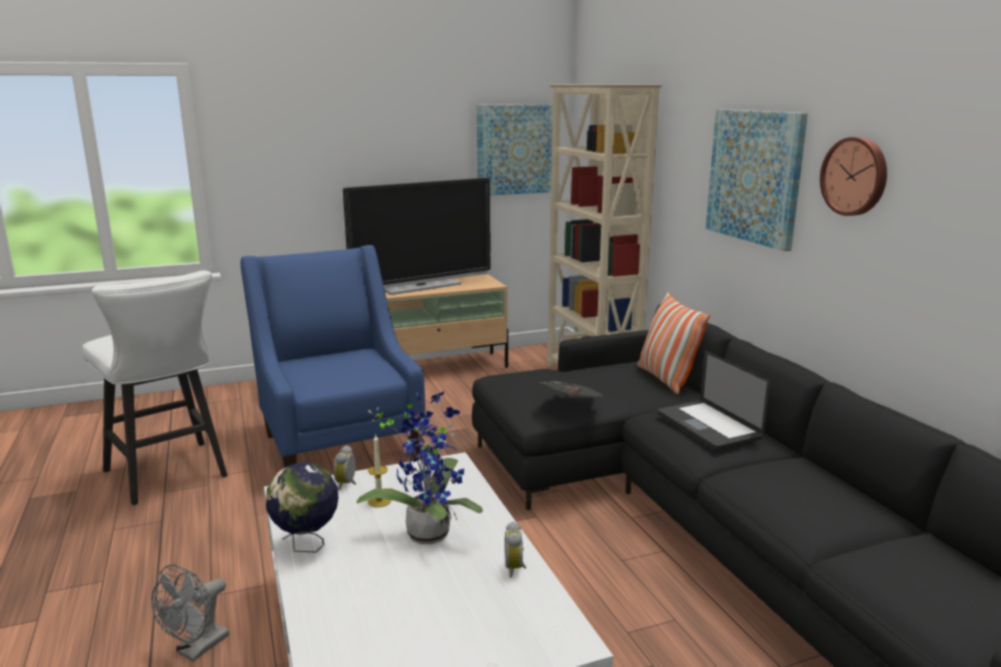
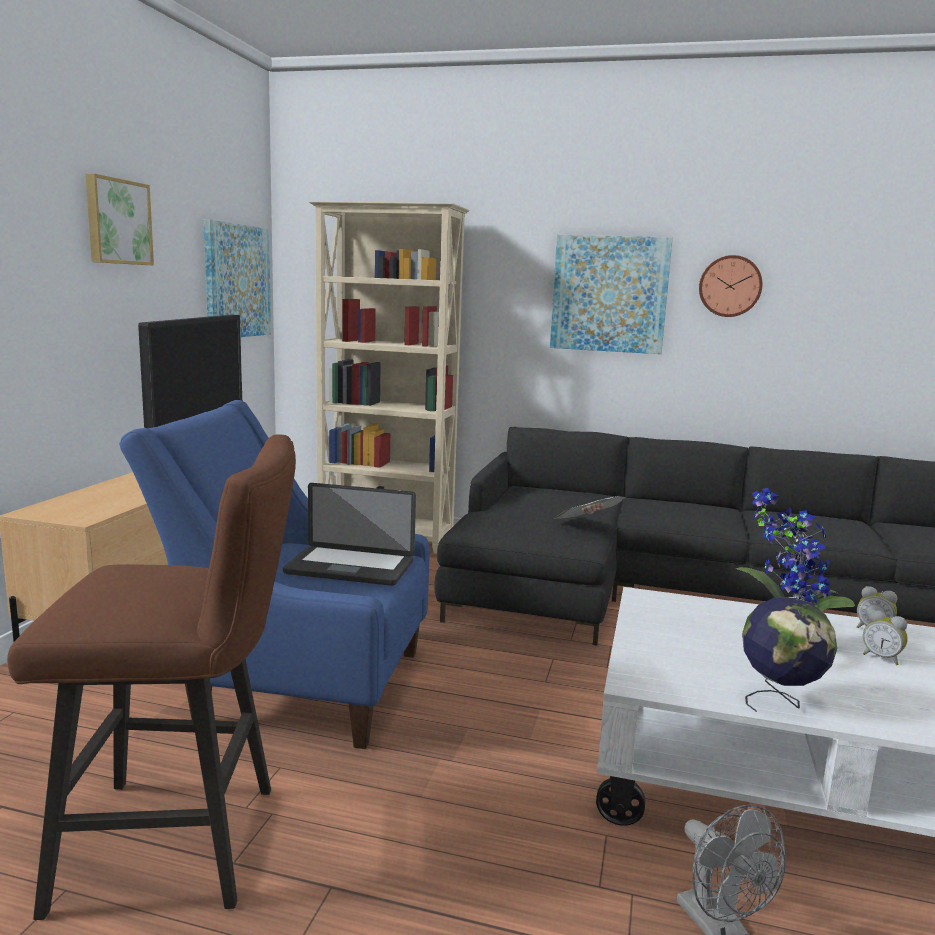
camera: 55 degrees left, 5 degrees down
white stool [82,270,228,505] -> brown stool [7,435,296,920]
alarm clock [334,445,356,490] -> alarm clock moved to [863,610,908,665]
candle [368,435,391,507] -> none
pillow [638,292,710,394] -> none
laptop [658,351,770,450] -> laptop moved to [283,483,416,586]
none -> picture [86,173,154,265]

